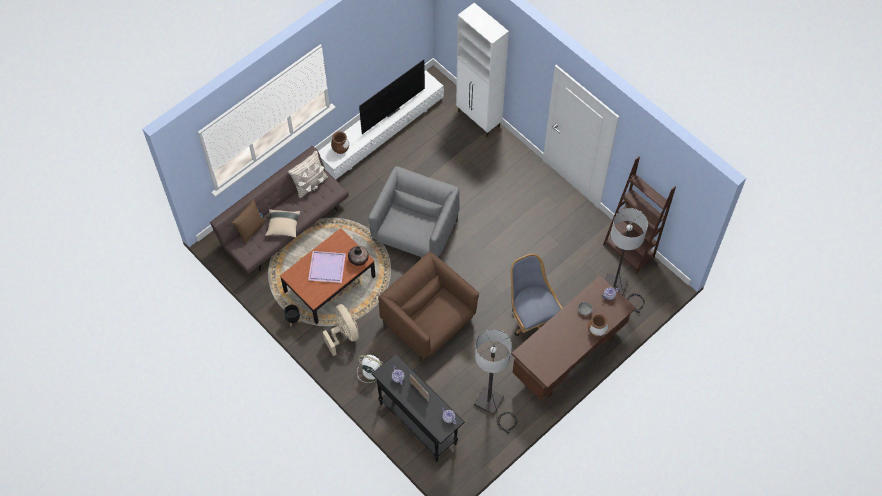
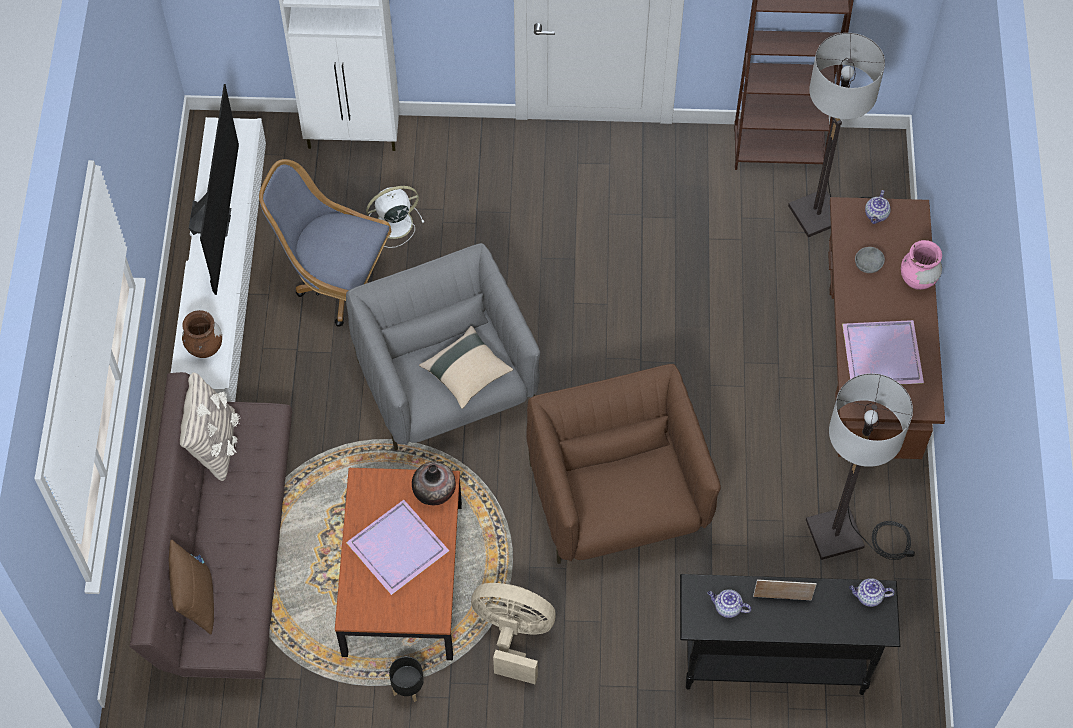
camera: 45 degrees left, 0 degrees up
beige pillow [265,209,301,238] -> beige pillow moved to [419,326,513,409]
white fan [357,355,382,383] -> white fan moved to [366,186,424,248]
brown armchair [378,252,479,362] -> brown armchair turned 75 degrees clockwise [526,364,721,564]
blue office chair [511,253,563,336] -> blue office chair moved to [259,159,392,327]
brown vase [588,314,608,337] -> pink vase [901,240,942,290]
none -> purple tray [842,320,924,384]

